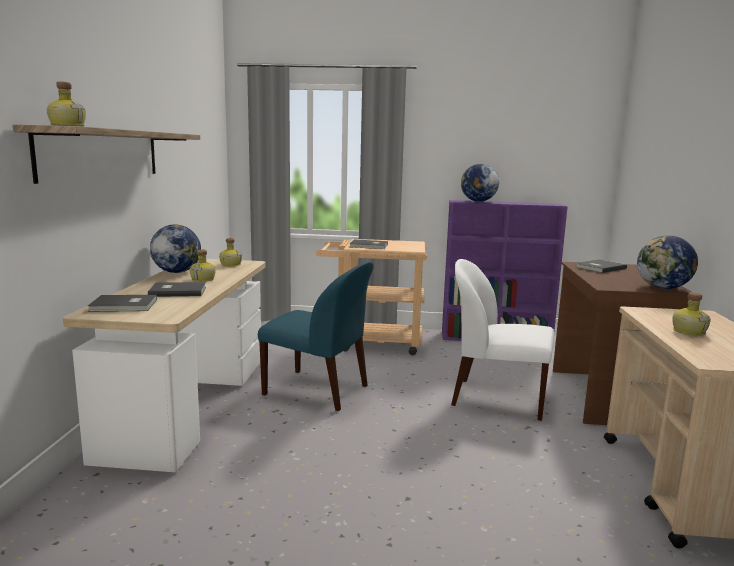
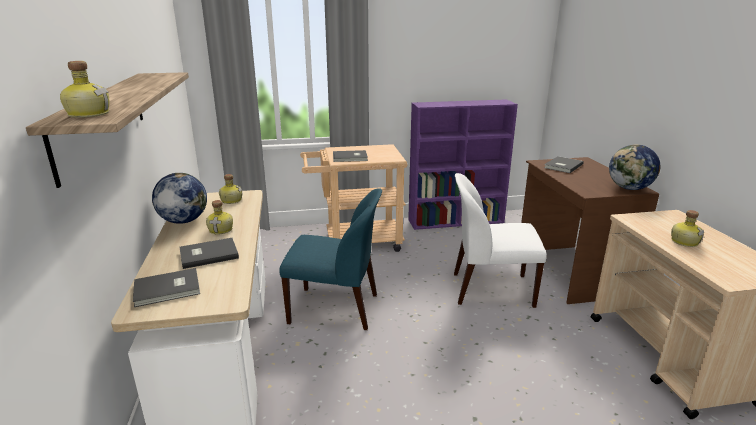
camera: 15 degrees left, 10 degrees up
globe [461,164,499,202] -> none

